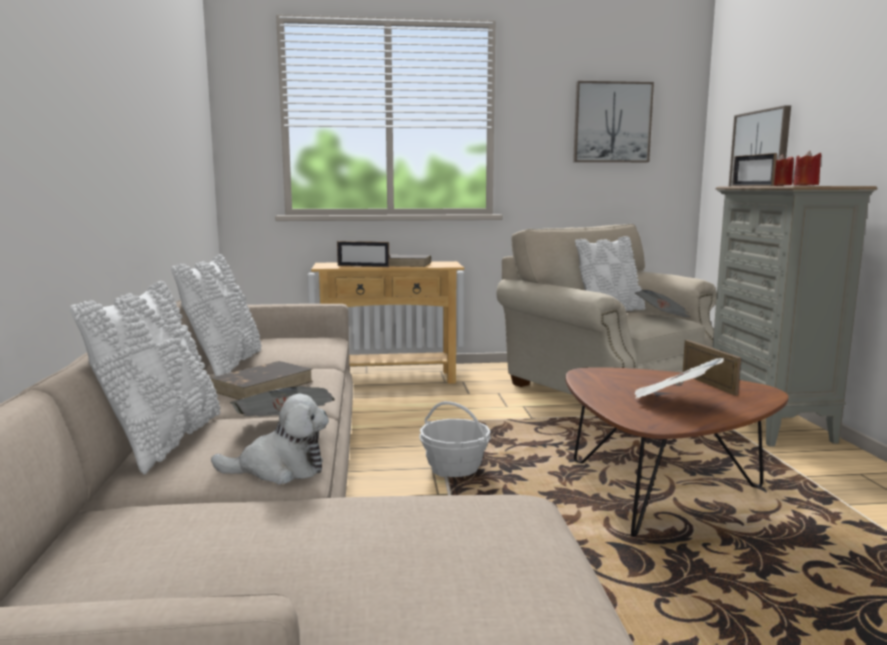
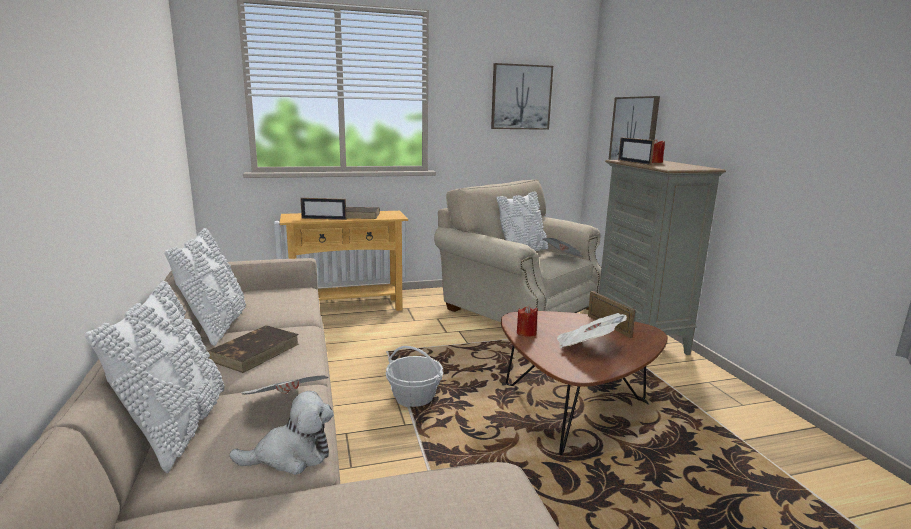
camera: 10 degrees left, 5 degrees up
red candle [793,151,821,186] -> red candle moved to [517,305,538,337]

